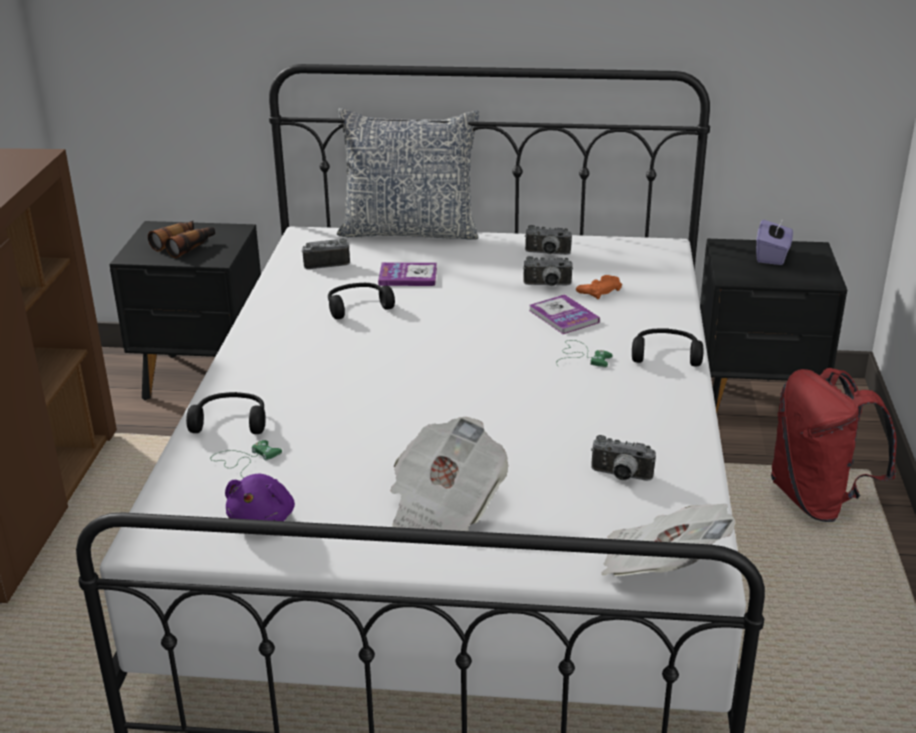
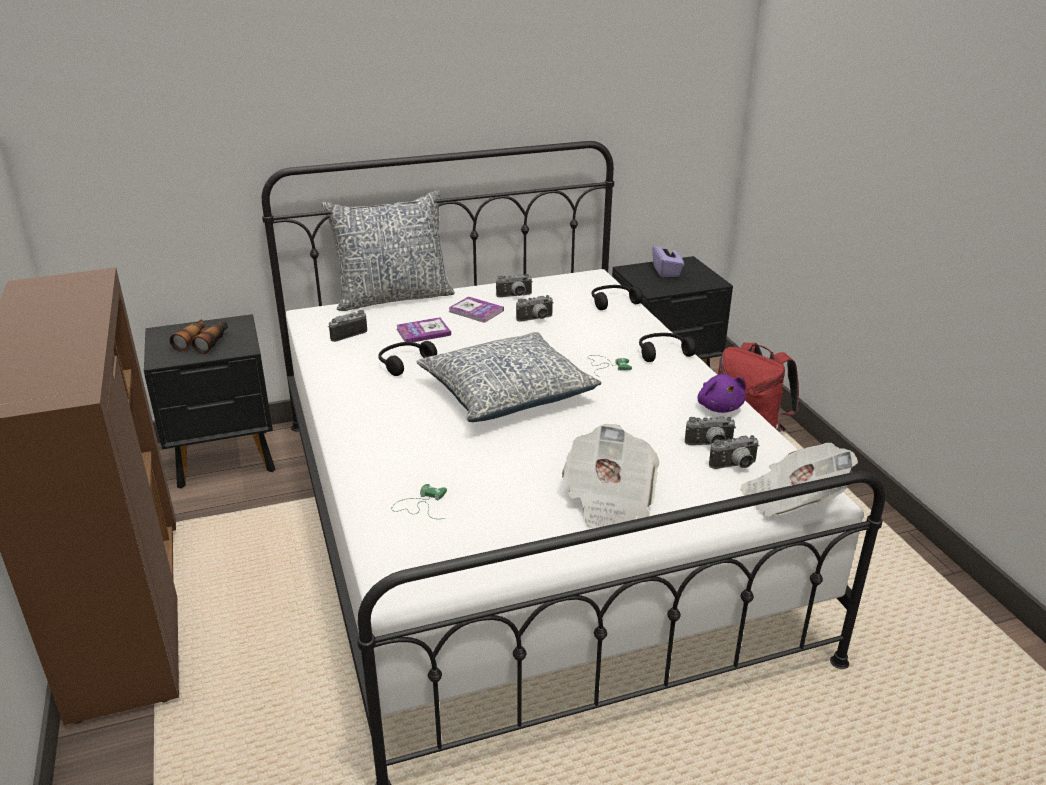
camera: 25 degrees left, 0 degrees up
black headphones [186,392,266,434] -> black headphones moved to [592,285,643,310]
purple plush toy [225,474,295,521] -> purple plush toy moved to [697,374,746,413]
book [529,294,600,334] -> book moved to [449,296,504,323]
orange game controller [576,275,622,299] -> none
none -> pillow [416,332,601,422]
none -> camera [709,435,759,469]

